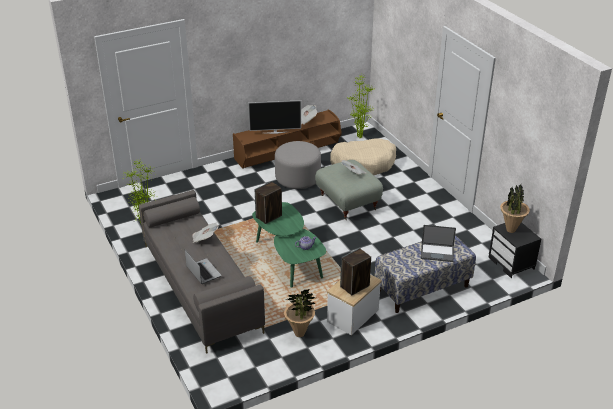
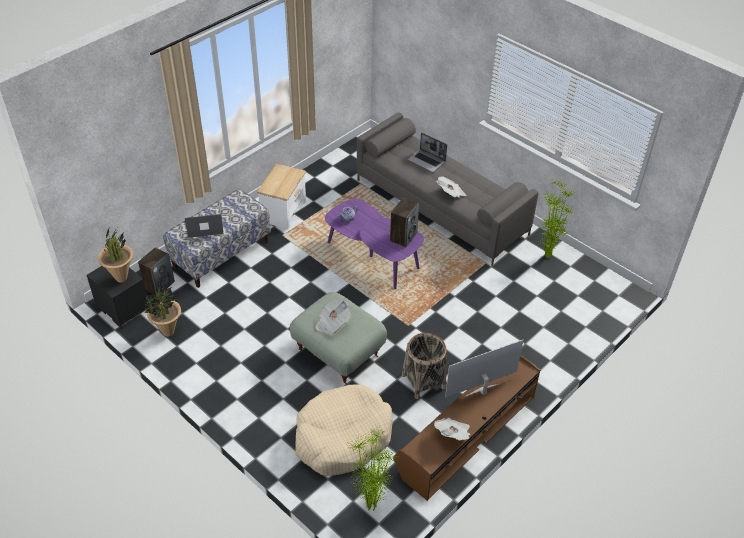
camera: 160 degrees right, 10 degrees up
green coffee table [252,202,326,288] -> purple coffee table [325,199,424,289]
grey ottoman [275,141,321,189] -> basket [402,333,446,399]
potted plant [284,289,317,337] -> potted plant moved to [144,286,181,337]
speaker [340,248,371,295] -> speaker moved to [138,247,175,293]

